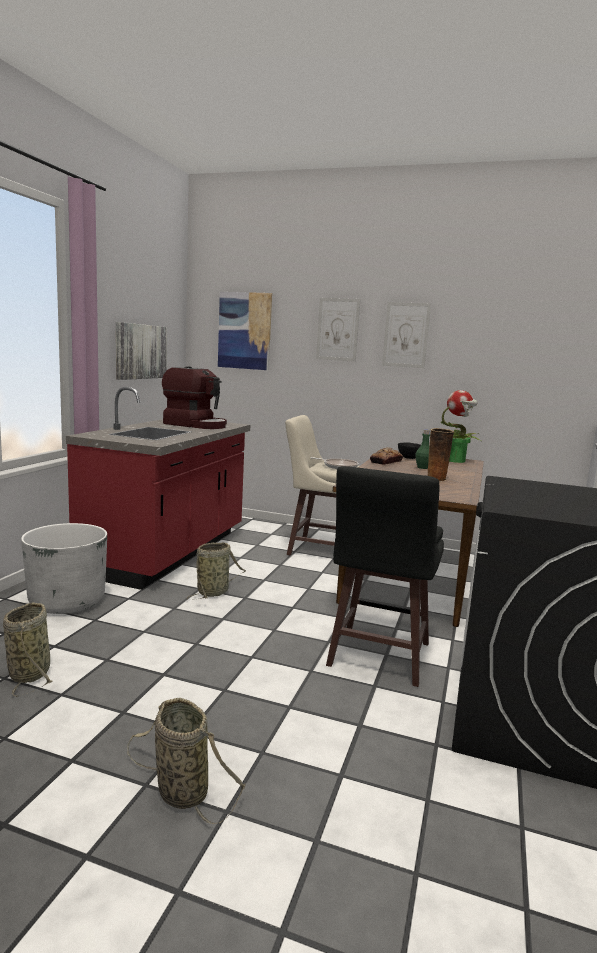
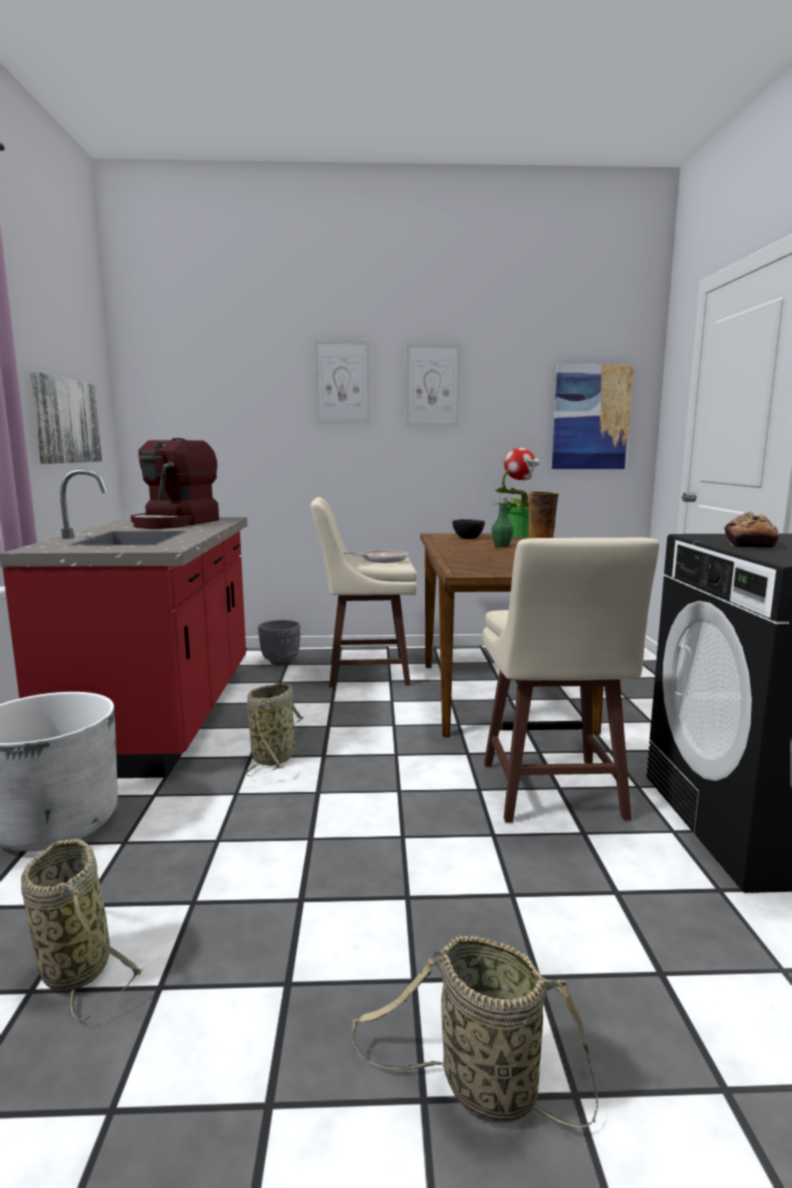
camera: 20 degrees left, 0 degrees up
coffee machine [162,366,227,429] -> coffee machine turned 105 degrees clockwise [131,438,219,529]
picture [218,292,272,370] -> picture moved to [552,364,634,469]
black stool [326,466,444,687] -> beige stool [483,538,659,823]
bread [370,447,403,465] -> bread moved to [724,512,779,548]
none -> grey planter [258,620,301,665]

